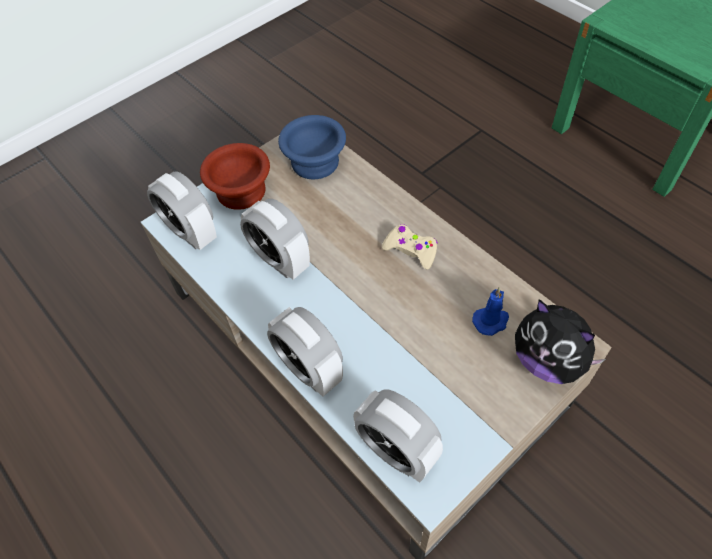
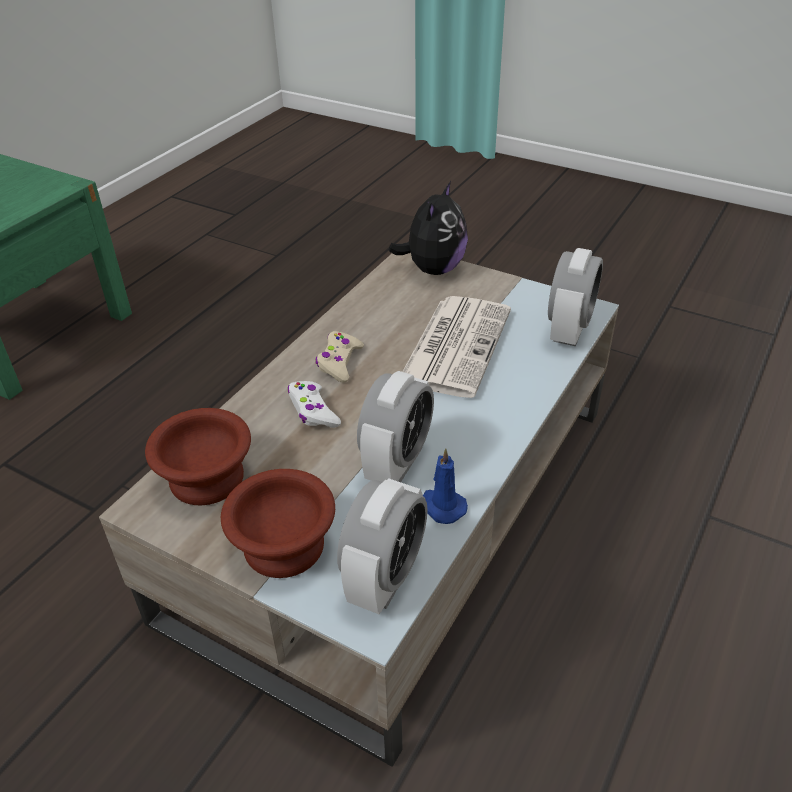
camera: 110 degrees left, 15 degrees down
alarm clock [267,307,343,397] -> none
blue bowl [278,115,346,179] -> brown bowl [145,408,251,505]
blue candle [472,287,509,336] -> blue candle moved to [423,448,468,524]
none -> white game controller [288,381,341,428]
none -> newspaper [402,296,511,398]

